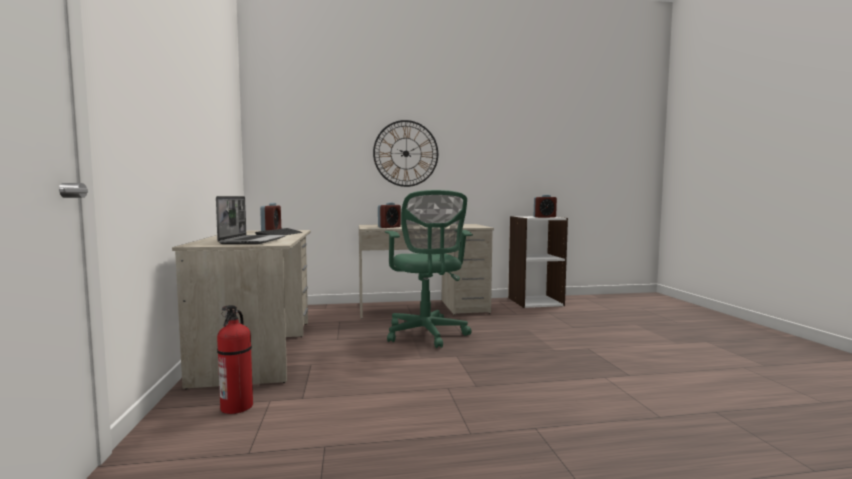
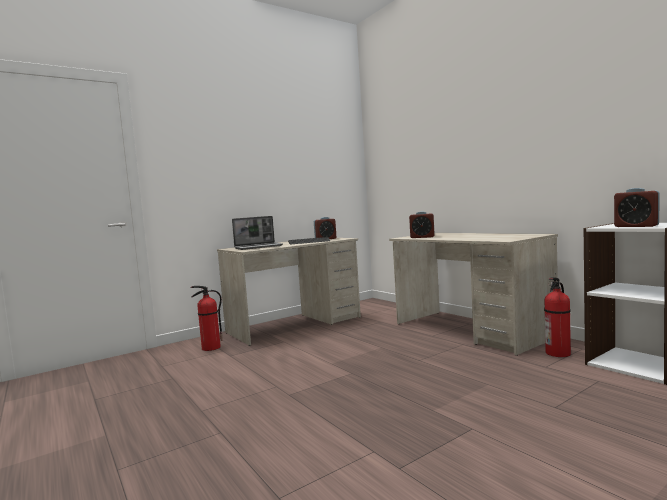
camera: 65 degrees right, 0 degrees up
wall clock [373,120,438,187] -> none
green office chair [385,190,473,348] -> none
none -> fire extinguisher [544,277,571,357]

